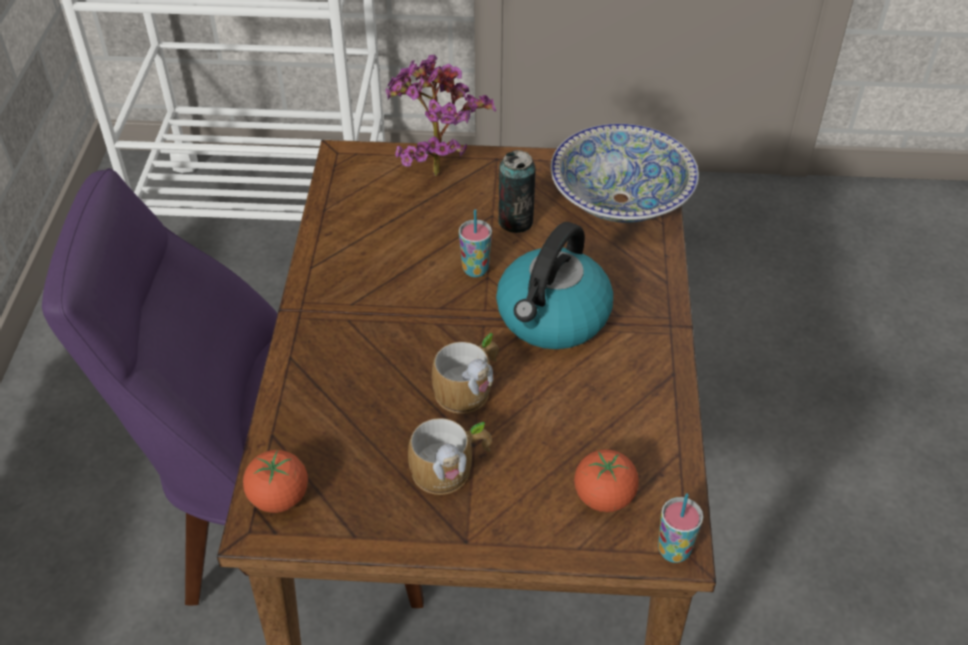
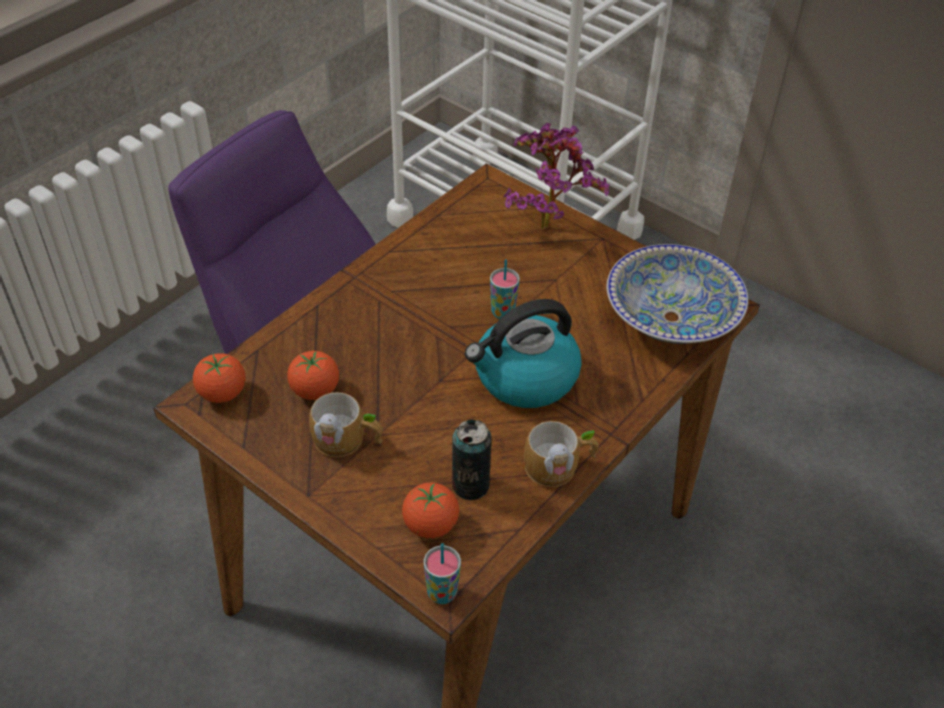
camera: 35 degrees right, 0 degrees up
mug [432,333,499,414] -> mug moved to [524,421,599,487]
can [499,150,536,233] -> can moved to [452,419,492,500]
none -> tomato [287,351,339,400]

